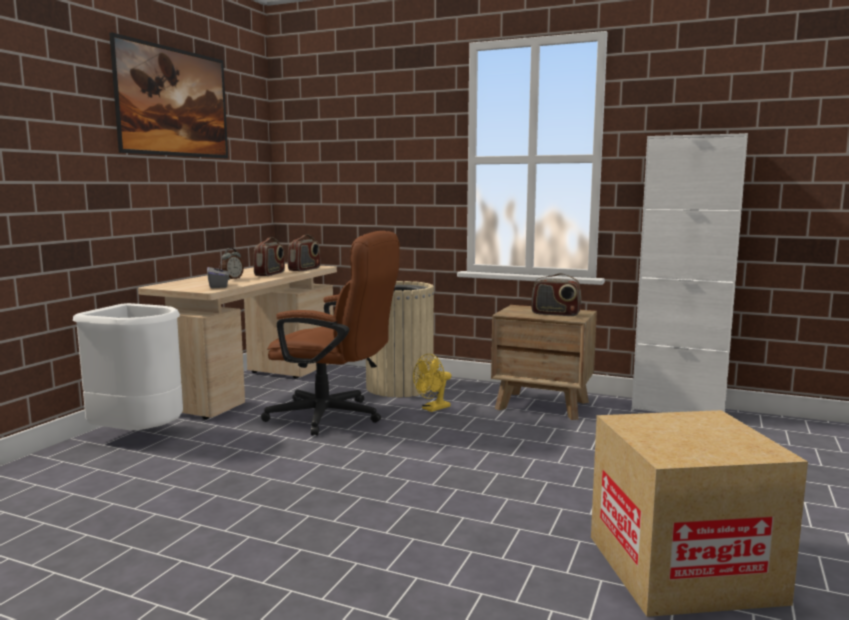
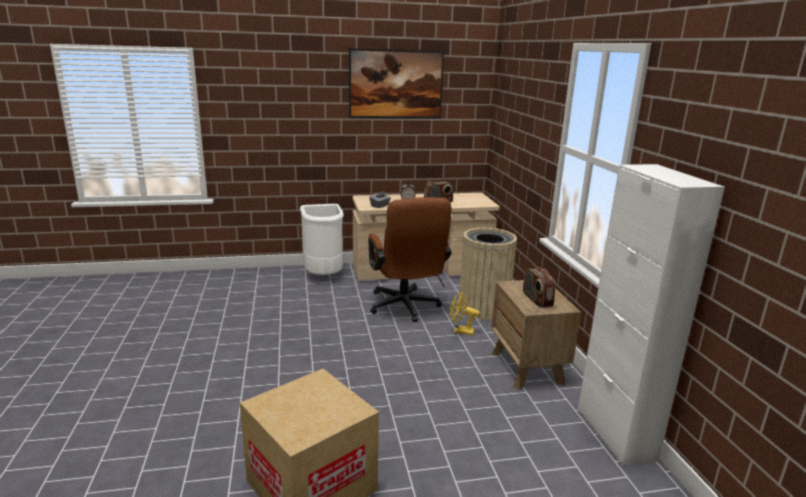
camera: 55 degrees right, 10 degrees up
radio [288,234,321,271] -> none

